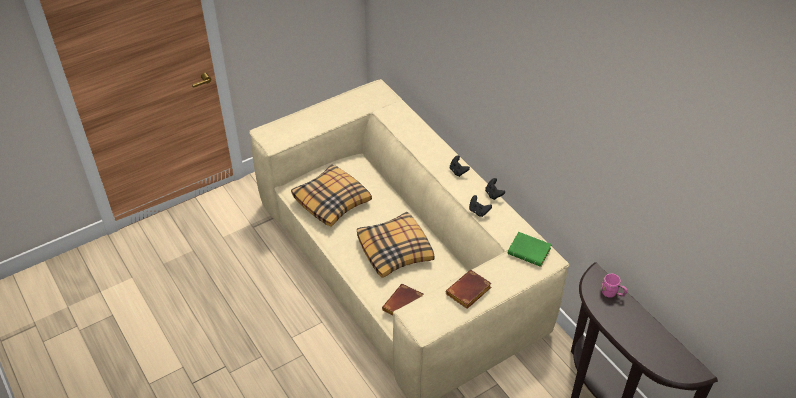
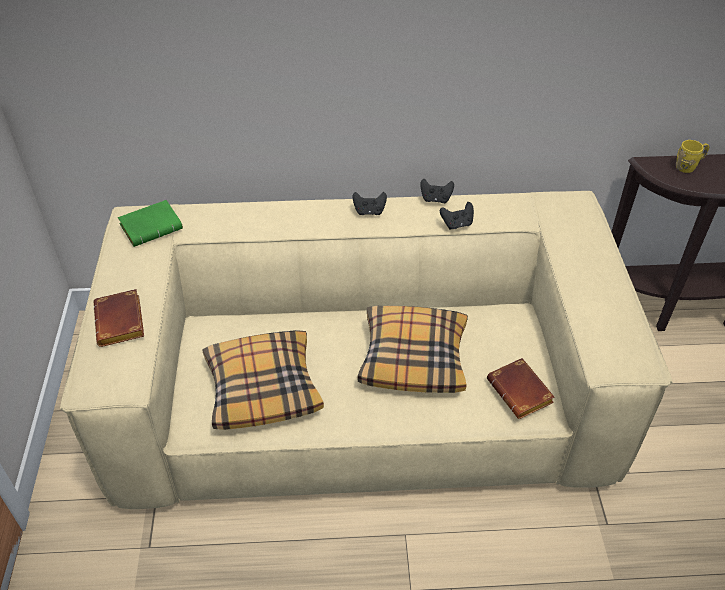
camera: 60 degrees left, 0 degrees up
brown book [446,270,492,309] -> brown book moved to [94,289,144,347]
green book [508,232,552,267] -> green book moved to [118,200,183,247]
pink mug [602,274,627,298] -> yellow mug [676,140,709,173]

